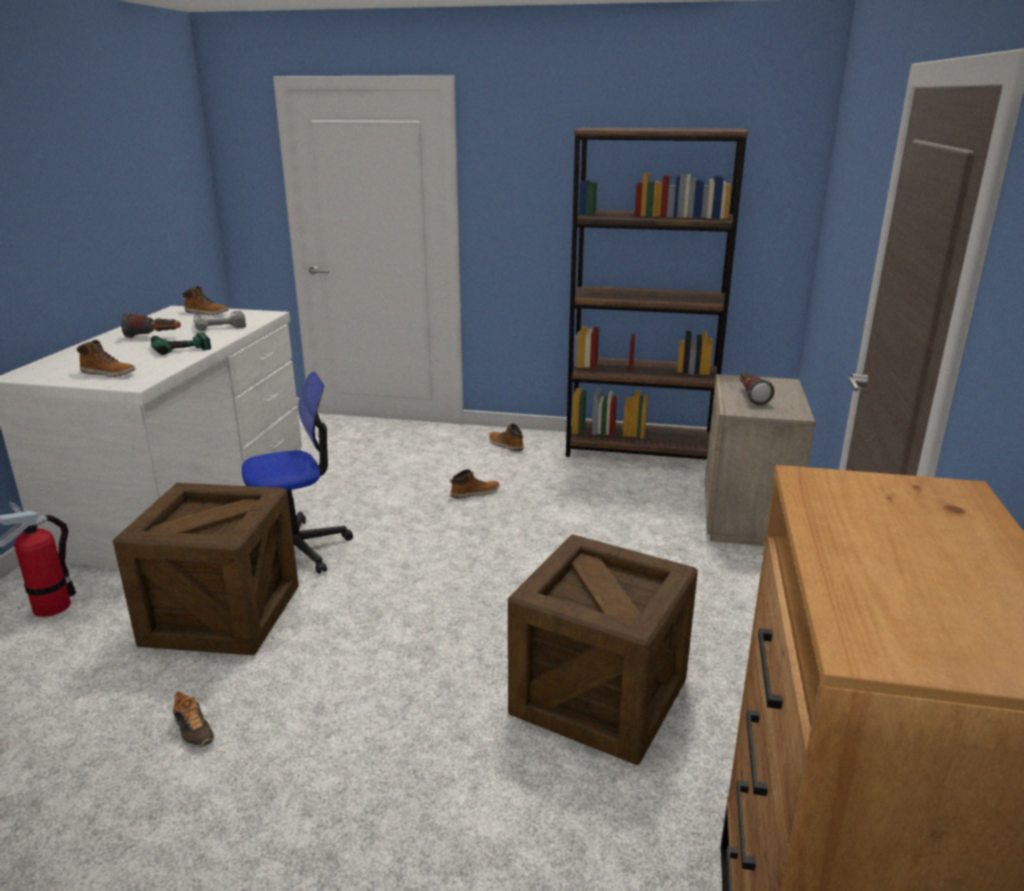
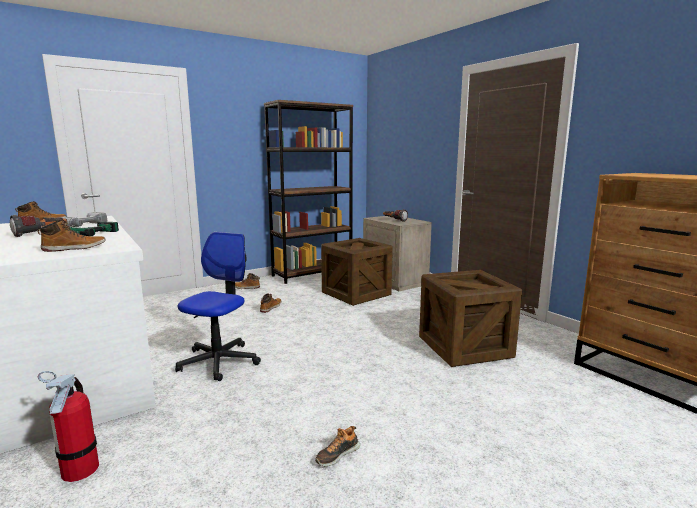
camera: 45 degrees left, 10 degrees down
crate [113,483,299,655] -> crate moved to [321,238,393,306]
shoe [173,691,215,747] -> shoe turned 135 degrees clockwise [315,426,360,466]

